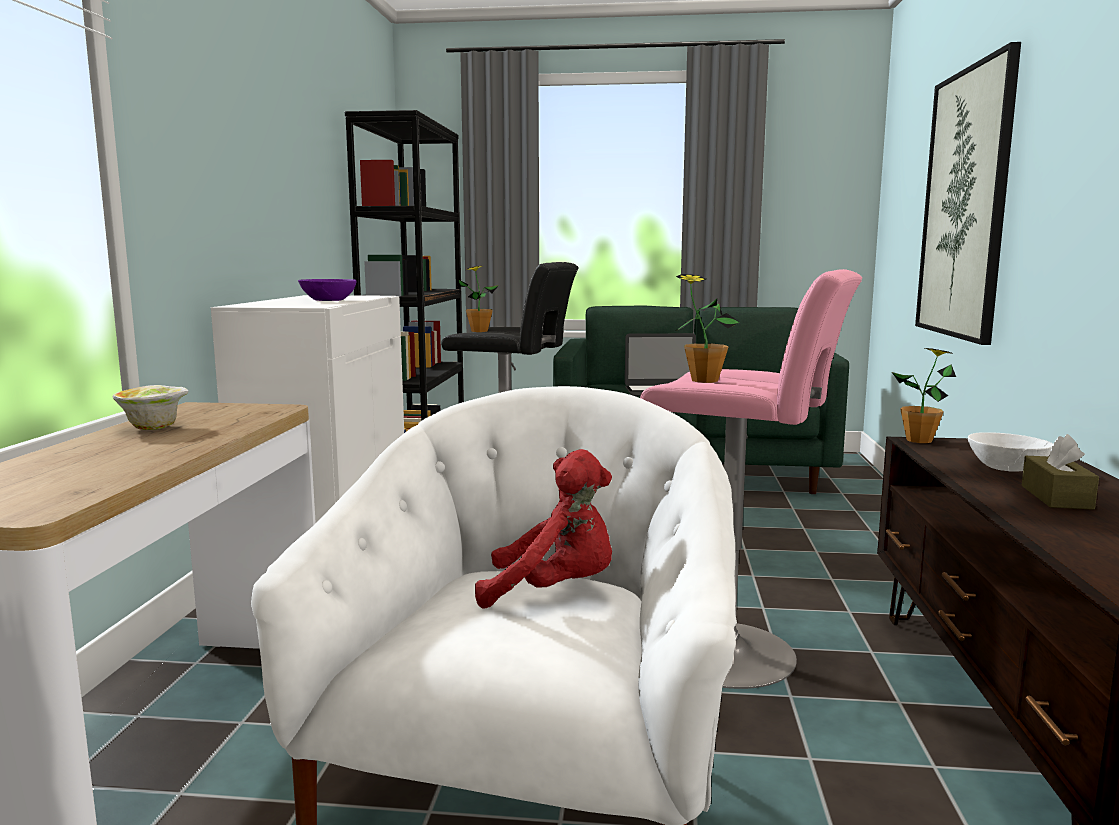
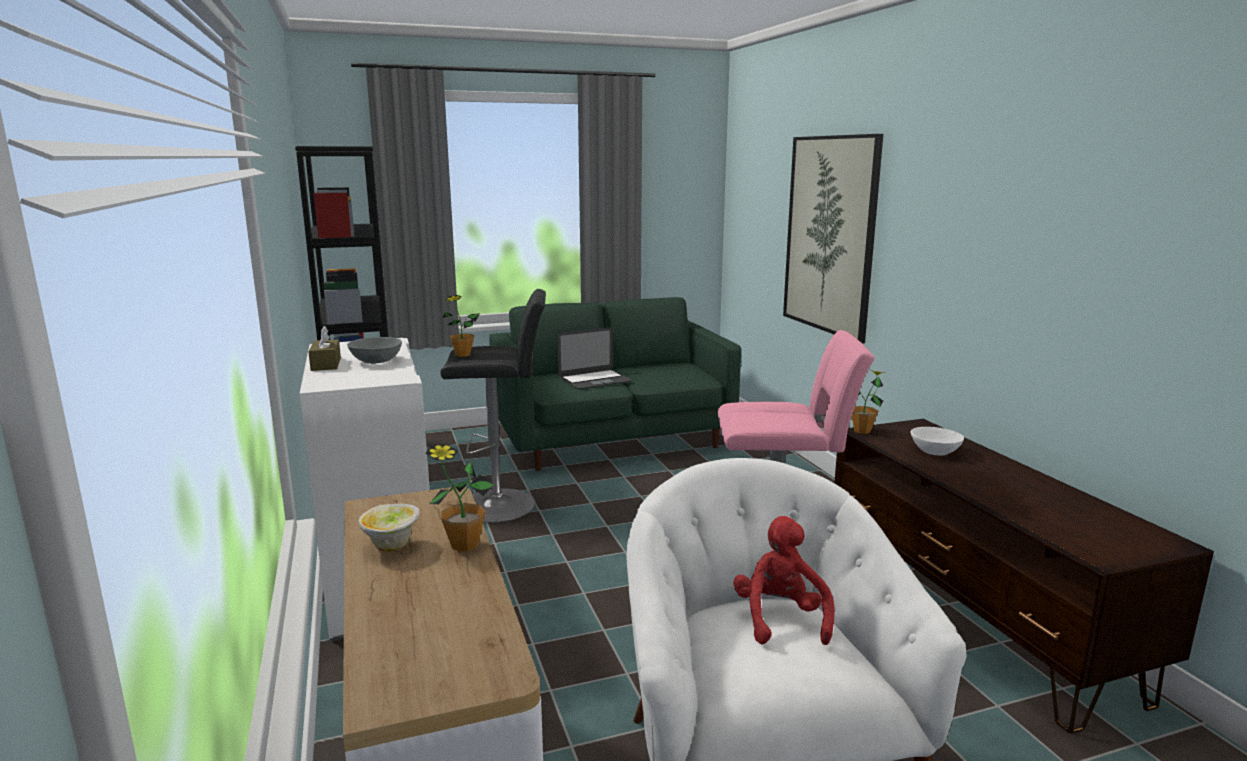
camera: 25 degrees left, 5 degrees up
purple bowl [298,279,357,301] -> grey bowl [347,337,402,364]
red plush toy [475,449,612,609] -> red plush toy turned 75 degrees counterclockwise [734,516,835,645]
potted plant [676,274,740,383] -> potted plant moved to [425,444,494,551]
brown tissue box [1022,434,1099,510] -> brown tissue box moved to [308,326,341,371]

